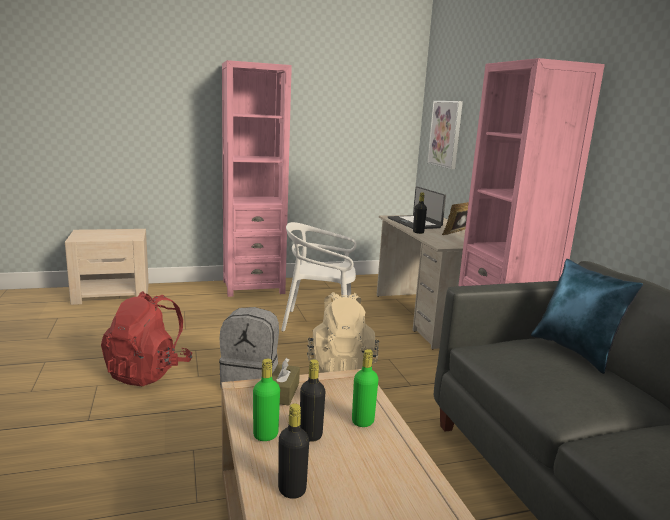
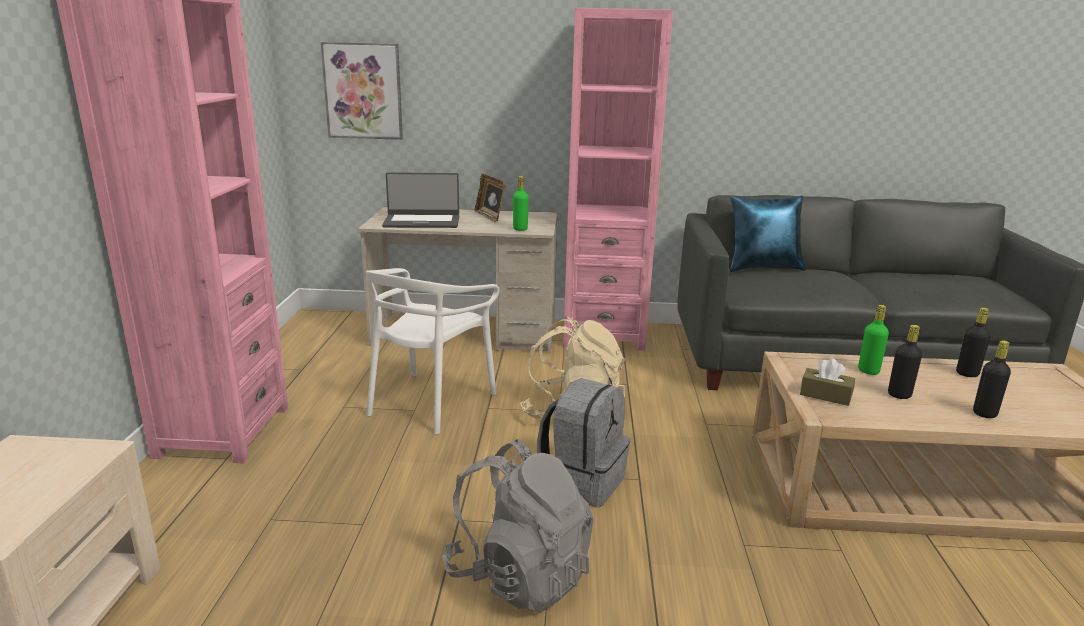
camera: 70 degrees left, 5 degrees up
red backpack [101,291,192,386] -> grey backpack [442,439,594,613]
green bottle [253,359,280,441] -> green bottle moved to [513,176,529,231]
black bottle [413,192,427,234] -> black bottle moved to [956,308,991,377]

